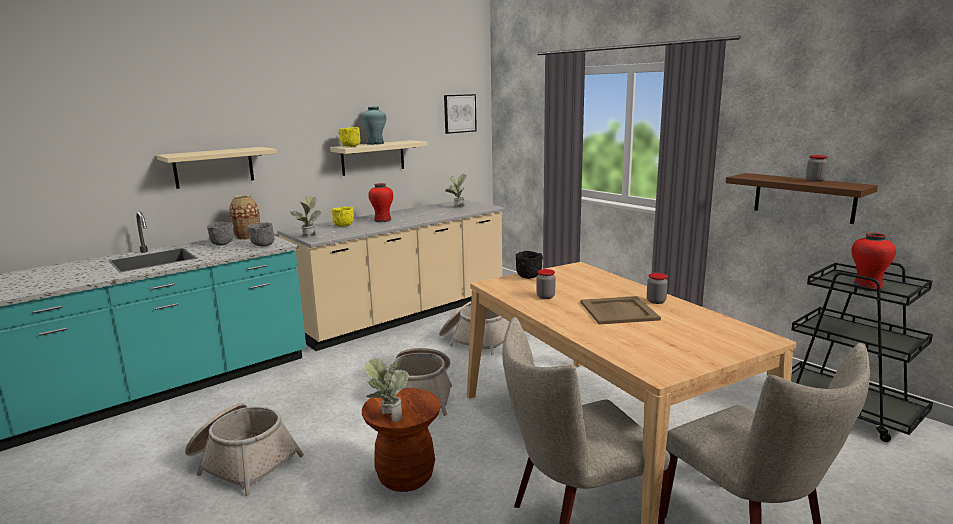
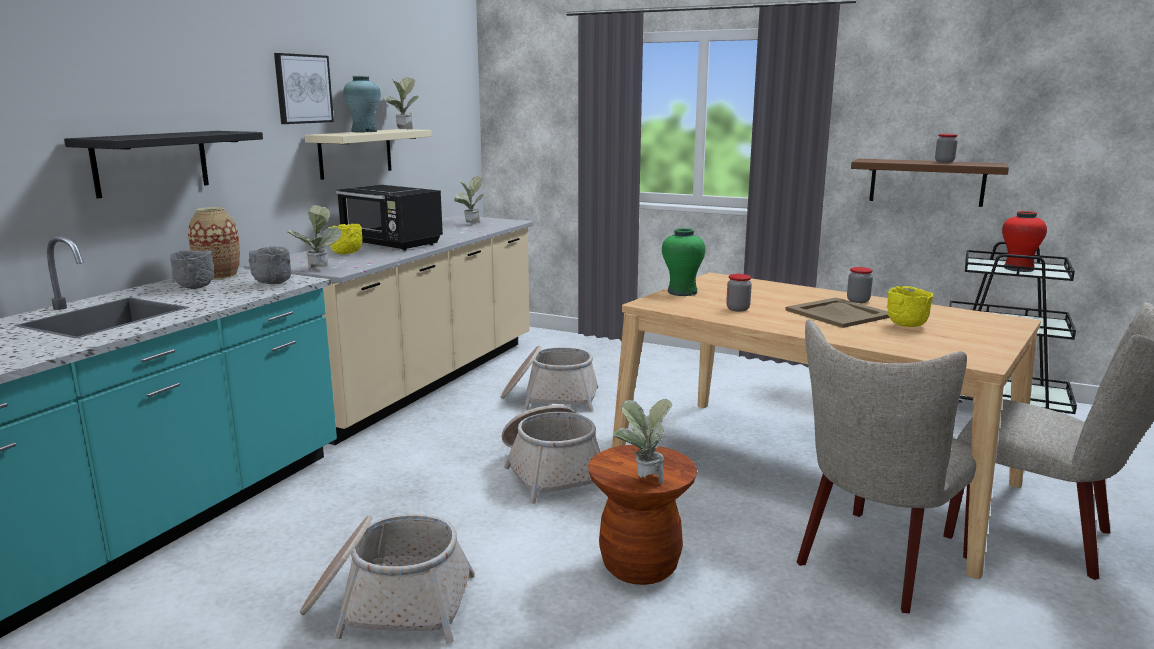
camera: 25 degrees left, 0 degrees up
beige shelf [156,147,277,189] -> black shelf [64,131,263,198]
yellow bowl [338,127,361,147] -> yellow bowl moved to [887,286,933,327]
red vase [368,183,393,222] -> black microwave [336,185,443,251]
picture [444,94,477,134] -> picture moved to [274,53,334,124]
black bowl [516,251,543,279] -> green vase [662,228,705,296]
none -> potted plant [384,77,419,129]

